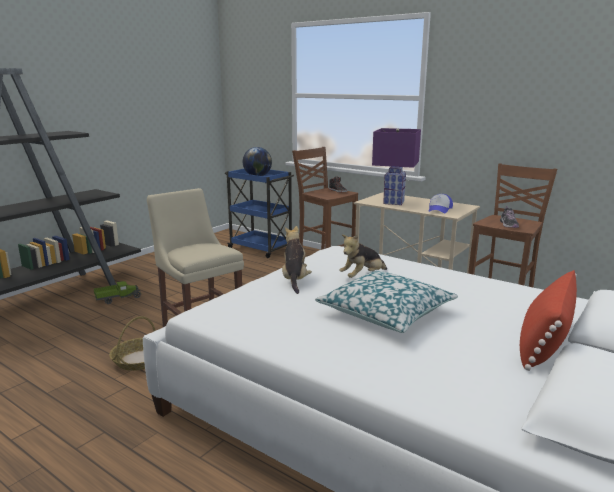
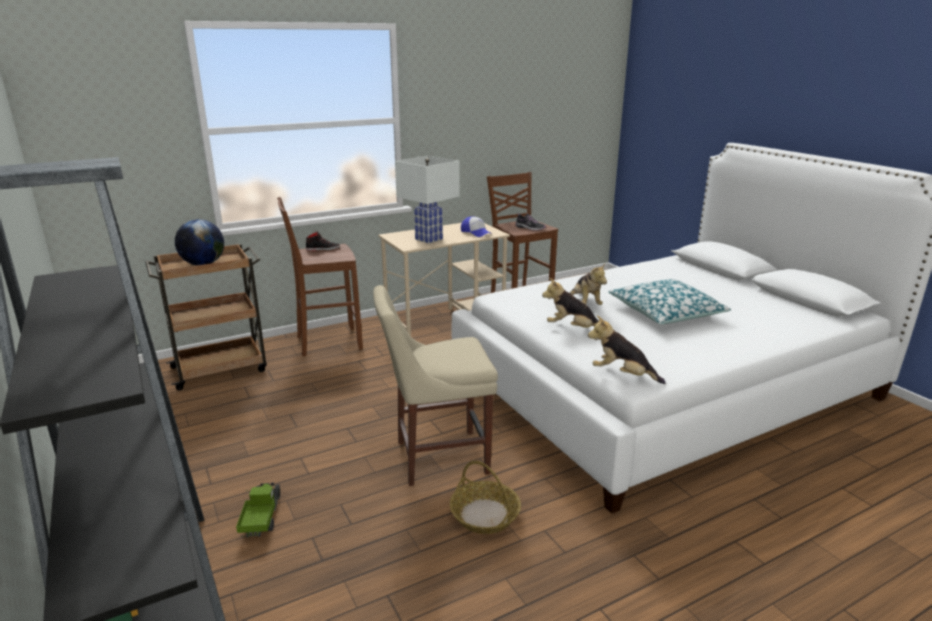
camera: 65 degrees left, 5 degrees up
blue cart [225,169,294,258] -> brown cart [145,244,267,390]
purple table lamp [372,128,421,205] -> white table lamp [395,155,460,244]
red pillow [520,270,577,371] -> none
none -> plush toy [588,316,666,384]

